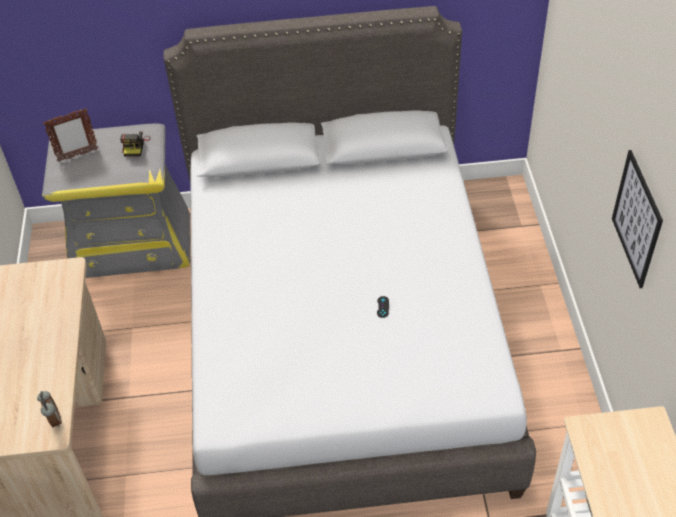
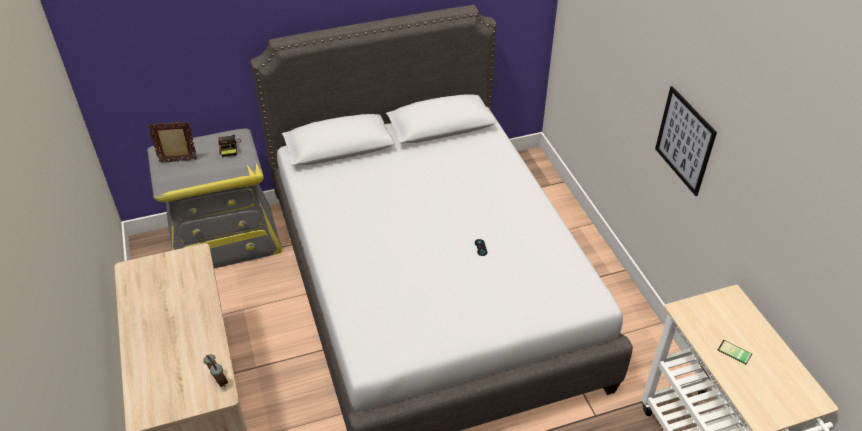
camera: 15 degrees left, 5 degrees down
picture frame [43,108,99,162] -> picture frame turned 150 degrees counterclockwise [148,122,197,163]
none -> phone [718,340,752,364]

